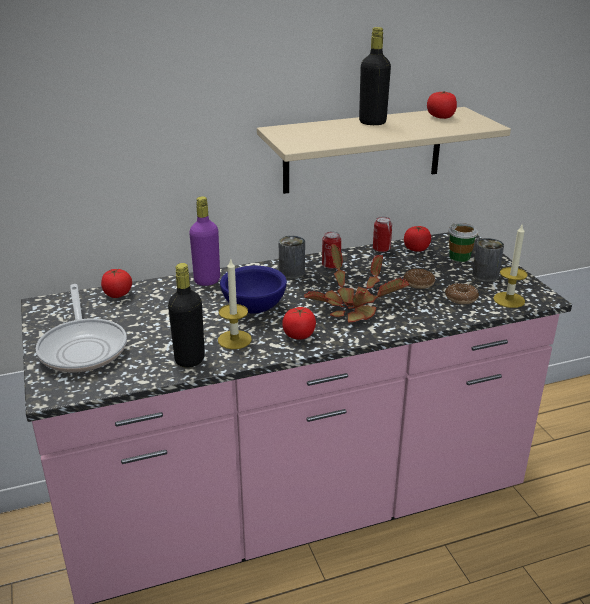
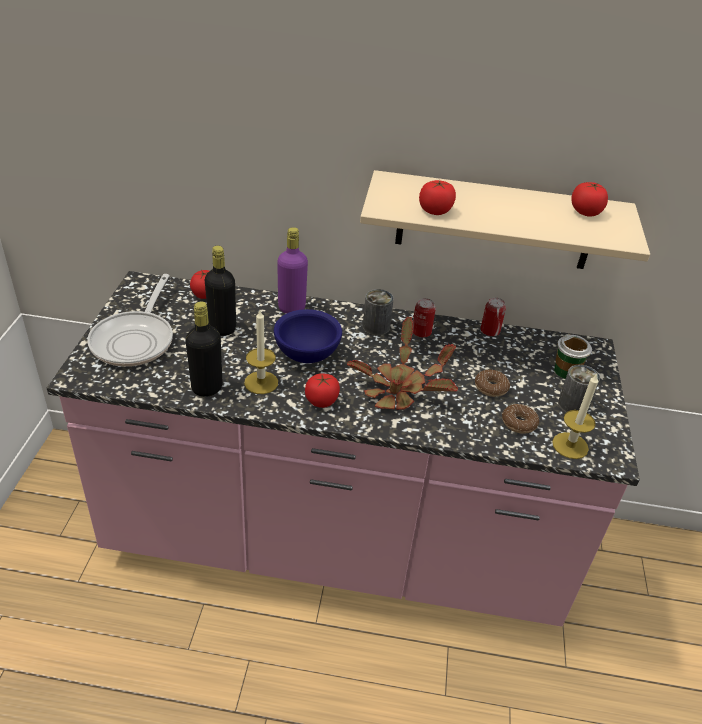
camera: 25 degrees right, 10 degrees up
black bottle [359,27,391,125] -> black bottle moved to [205,246,236,336]
tomato [404,226,431,252] -> tomato moved to [419,180,456,215]

